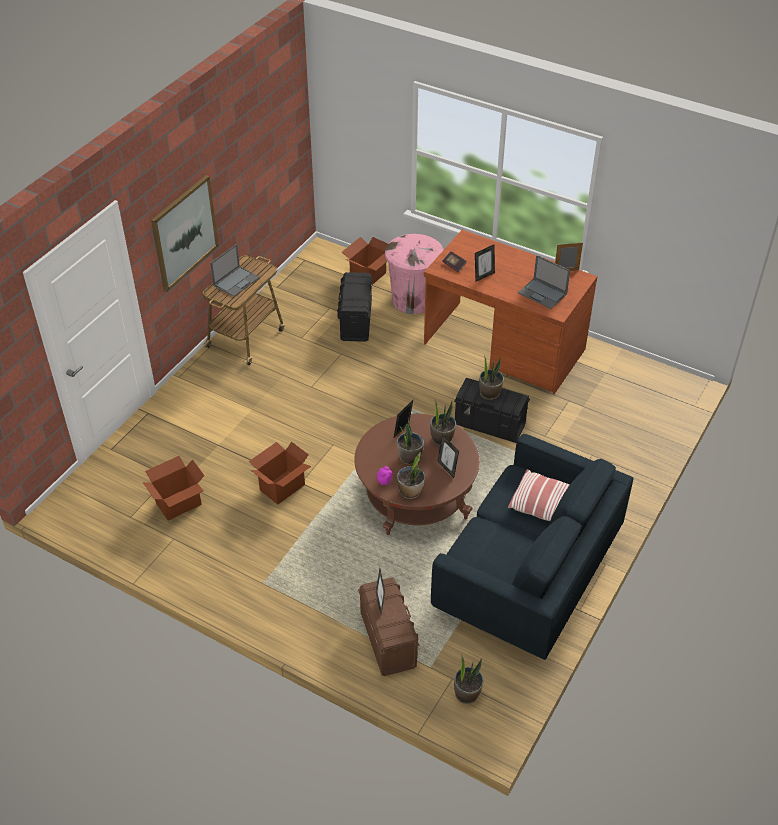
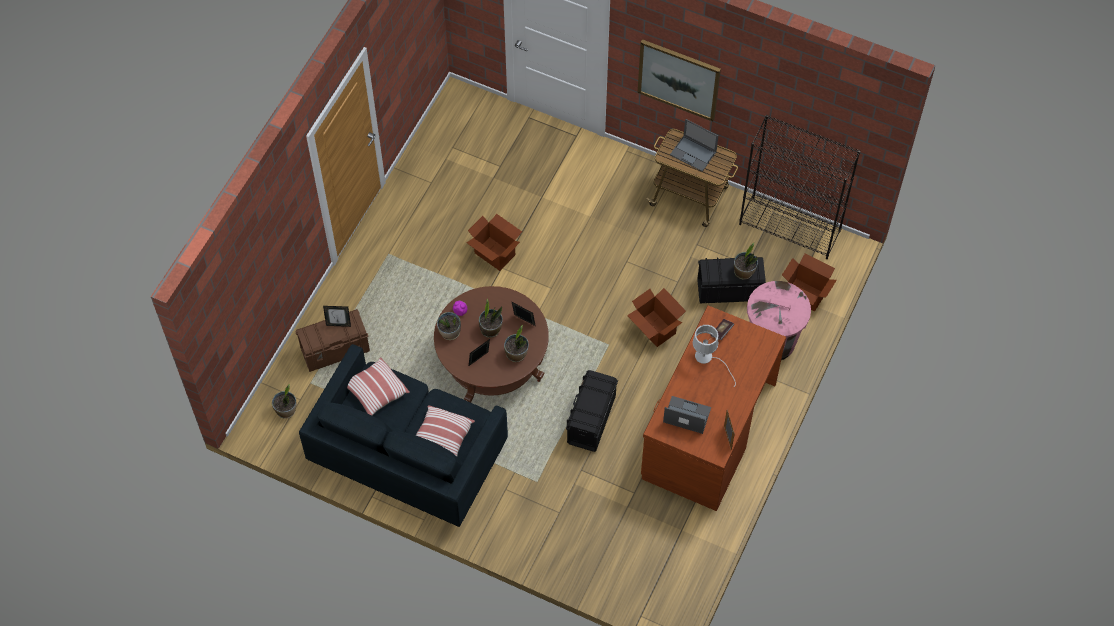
camera: 85 degrees right, 15 degrees up
cardboard box [143,456,205,521] -> cardboard box moved to [627,288,686,347]
picture frame [475,245,495,282] -> white table lamp [693,325,736,387]
potted plant [479,355,504,400] -> potted plant moved to [734,243,758,280]
laptop [518,255,570,309] -> laptop turned 75 degrees clockwise [663,396,711,434]
none -> pillow [347,357,410,415]
none -> black bookcase [739,115,860,259]

